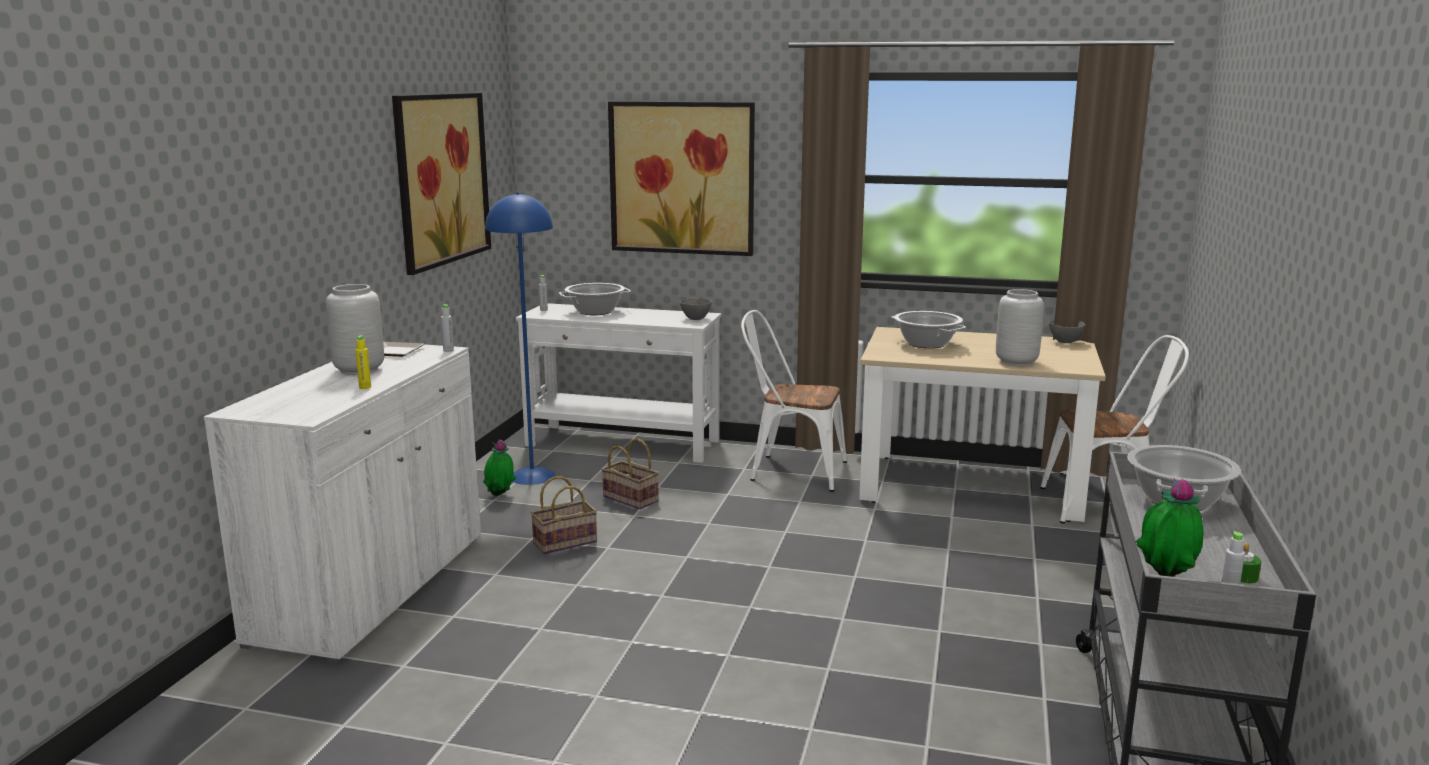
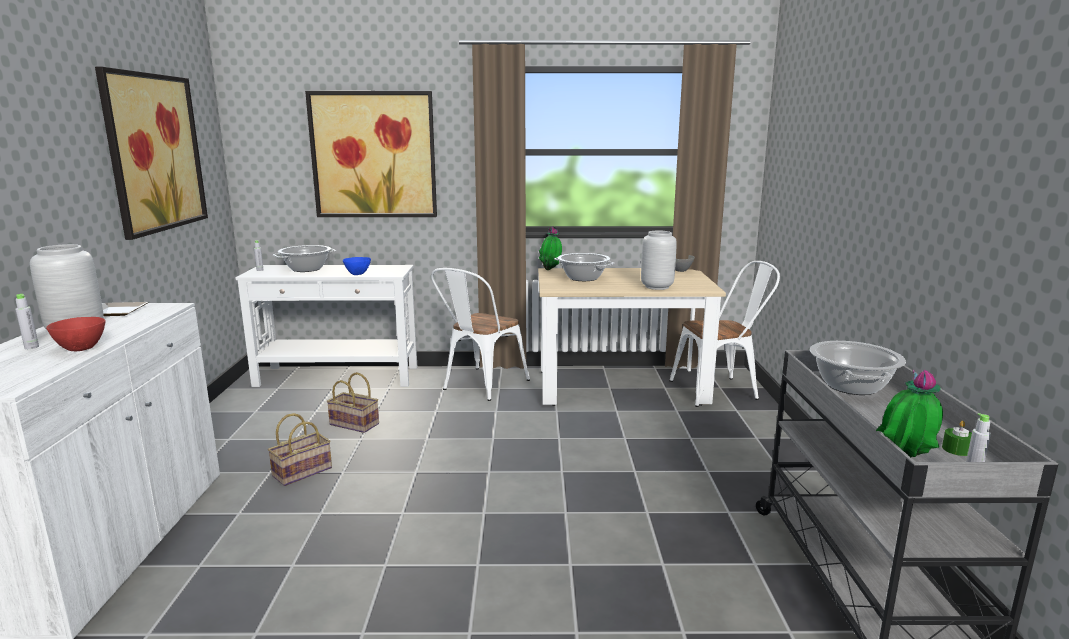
camera: 15 degrees left, 0 degrees up
yellow bottle [355,335,371,389] -> red bowl [46,317,106,351]
grey bottle [441,304,454,352] -> grey bottle moved to [15,294,39,349]
potted plant [483,440,516,496] -> potted plant moved to [539,226,562,270]
blue floor lamp [485,192,556,485] -> none
grey bowl [679,298,712,320] -> none
white chair [741,310,847,492] -> white chair turned 60 degrees counterclockwise [431,268,530,401]
none -> blue bowl [343,257,371,275]

